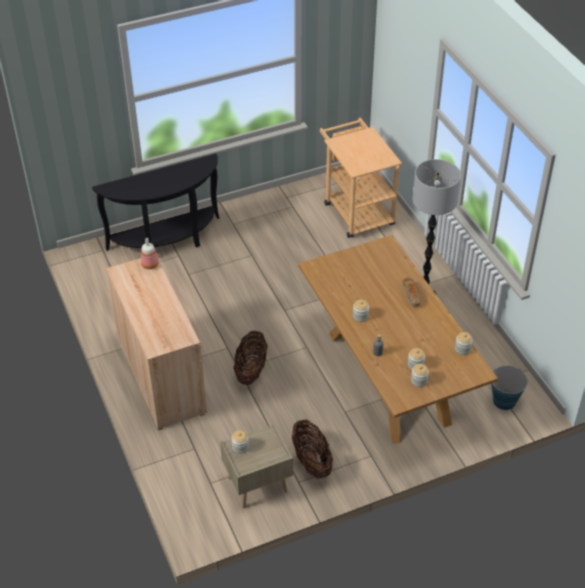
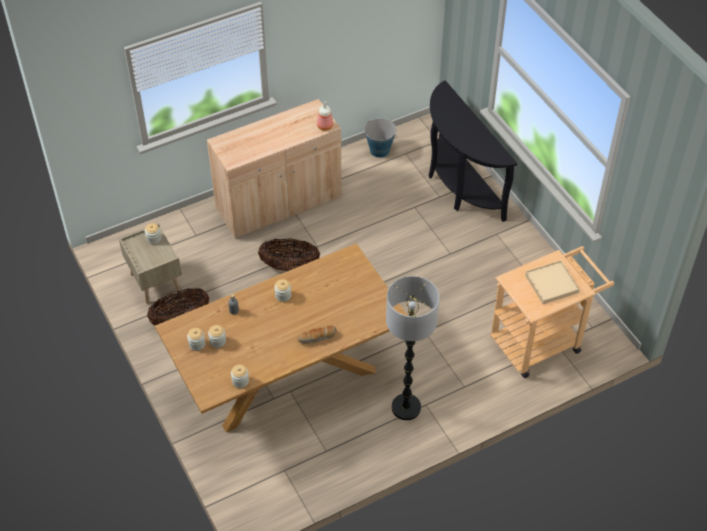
camera: 85 degrees right, 5 degrees up
bucket [489,366,528,410] -> bucket moved to [364,118,397,158]
none -> beige tray [525,261,580,304]

